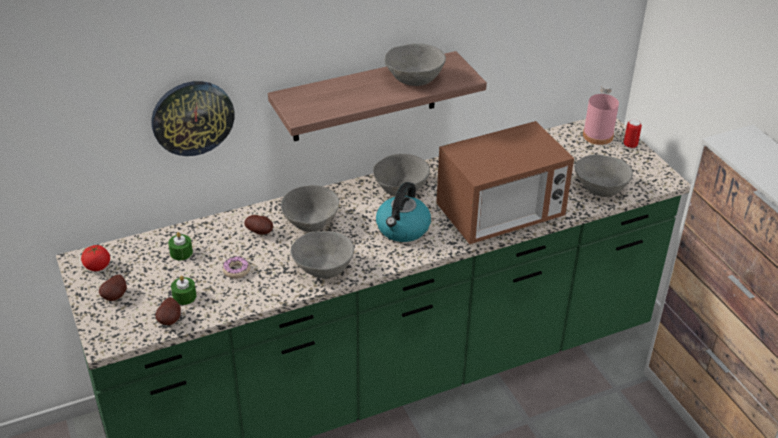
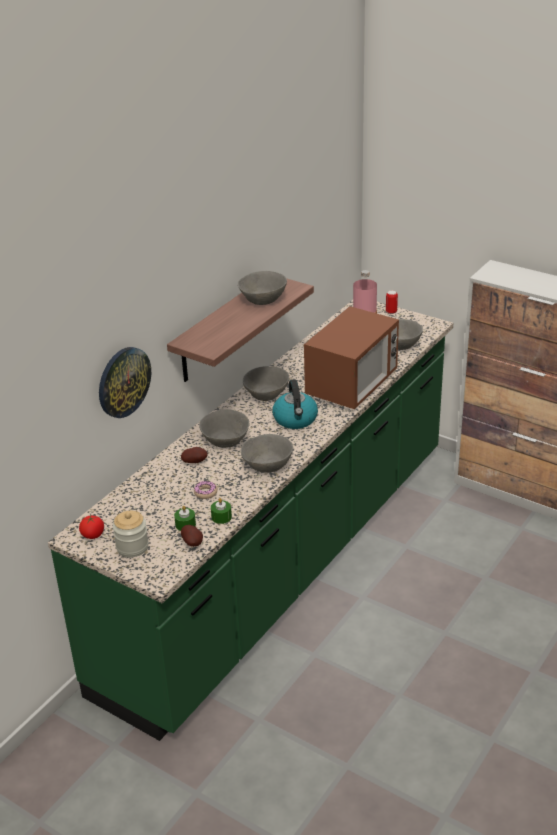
camera: 30 degrees left, 5 degrees down
potato [99,275,127,301] -> jar [113,511,149,557]
green candle [168,232,193,260] -> green candle moved to [211,498,232,524]

